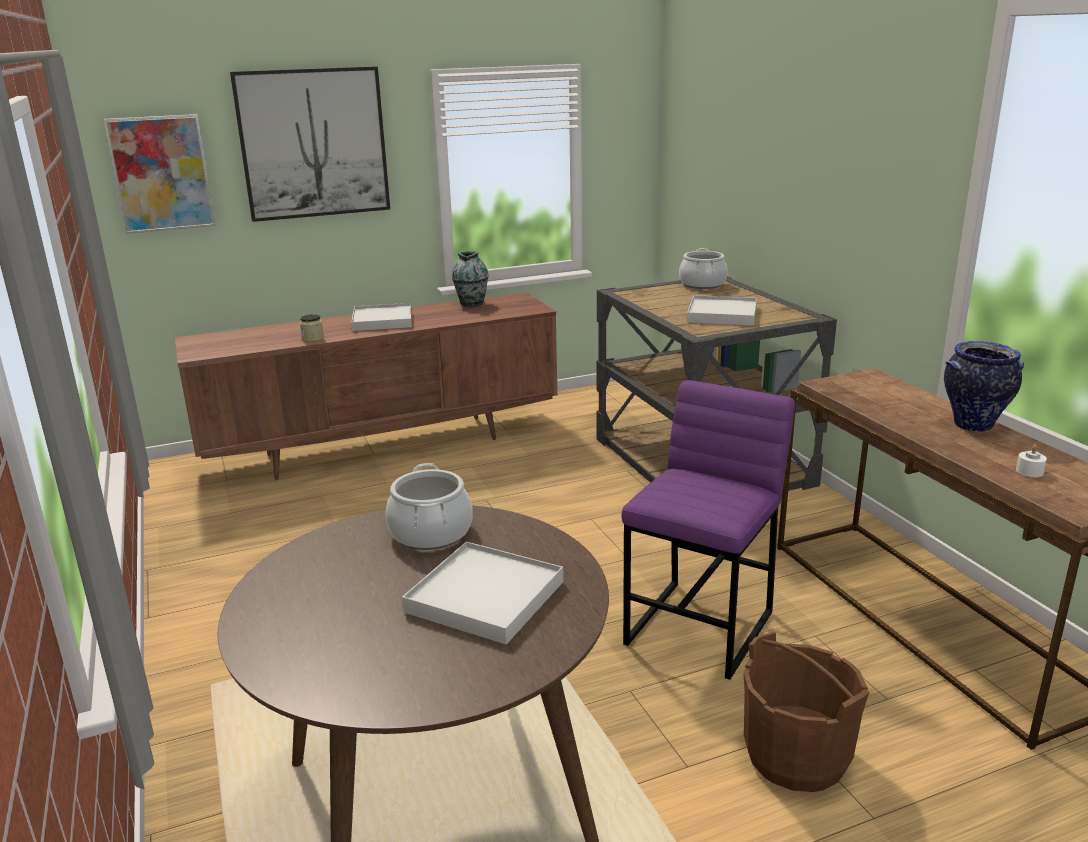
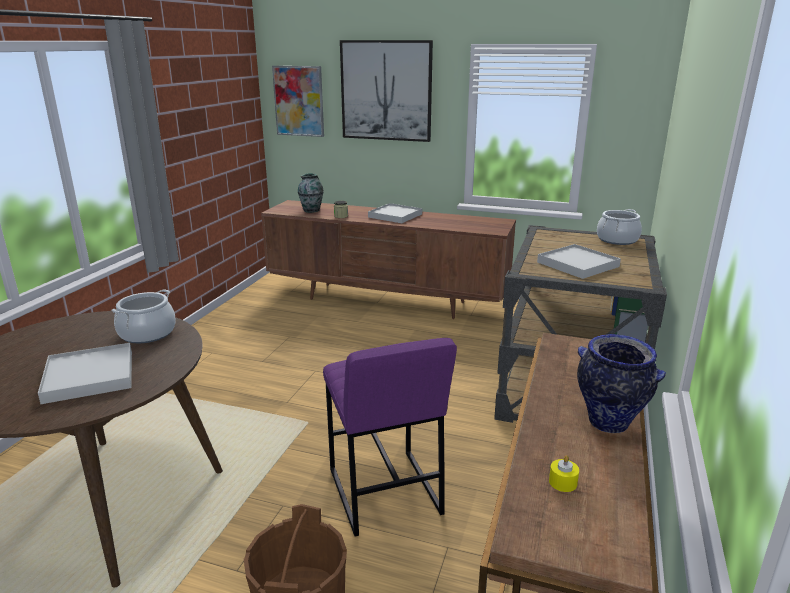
camera: 40 degrees right, 0 degrees up
vase [452,251,489,307] -> vase moved to [298,173,324,213]
purple chair [622,380,795,680] -> purple chair turned 90 degrees clockwise [323,338,457,536]
white candle [1016,444,1047,477] -> yellow candle [549,455,579,492]

